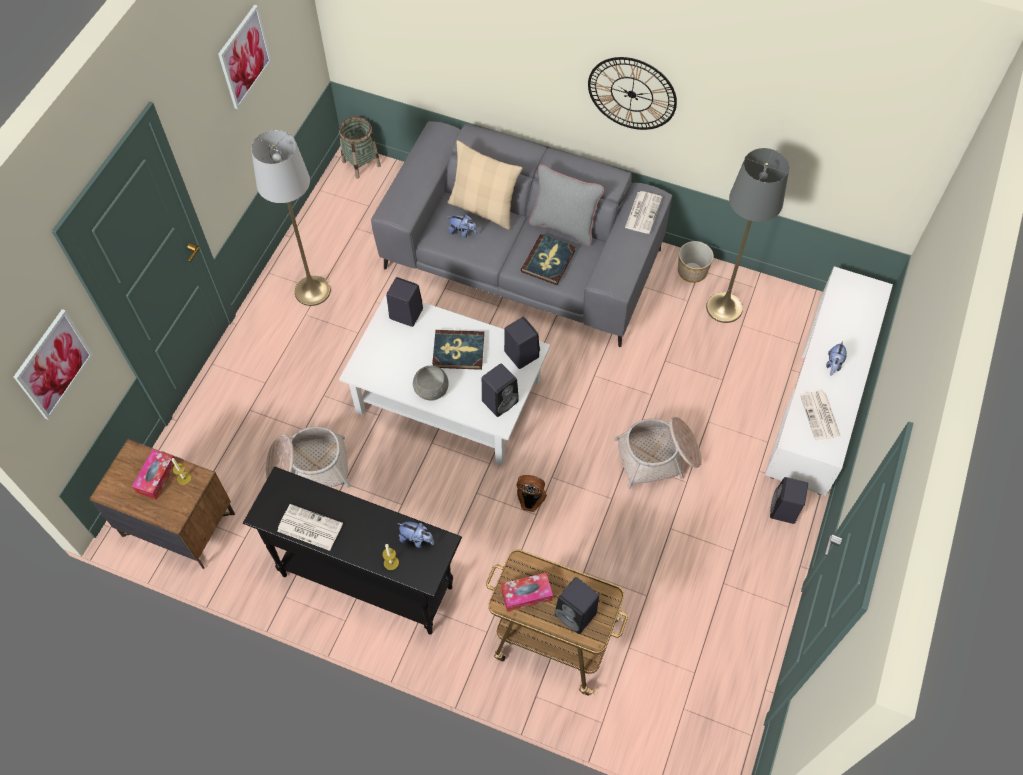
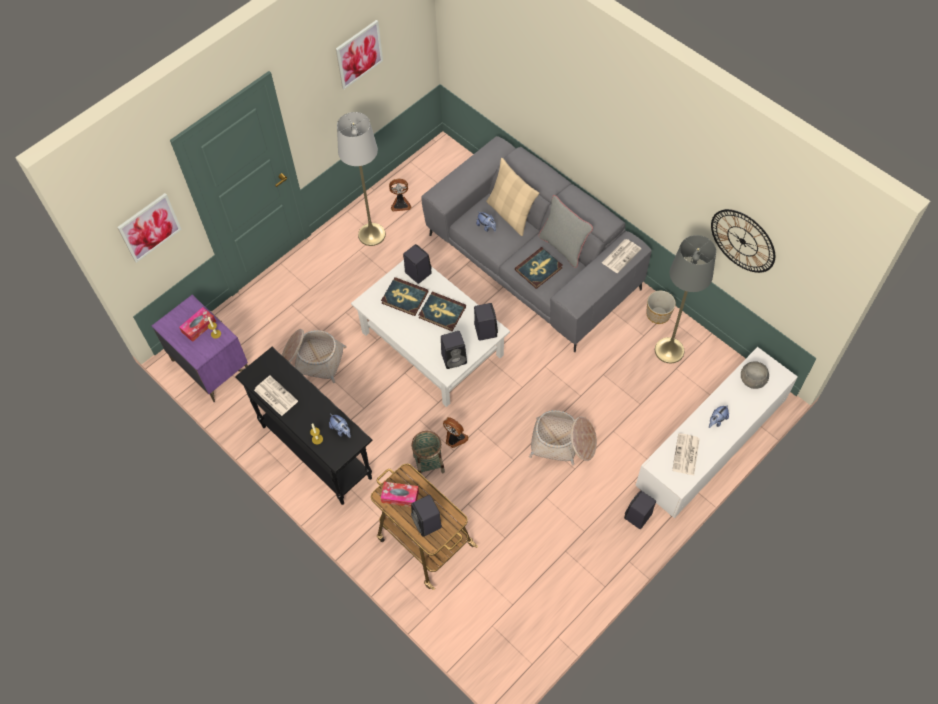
camera: 25 degrees right, 0 degrees up
brown nightstand [89,439,235,569] -> purple nightstand [152,295,248,402]
basket [339,117,381,179] -> basket moved to [411,431,445,475]
grey bowl [413,366,449,400] -> grey bowl moved to [741,361,769,389]
wall clock [588,57,677,130] -> wall clock moved to [711,209,775,273]
none -> book [381,277,428,316]
none -> fan [389,179,411,211]

